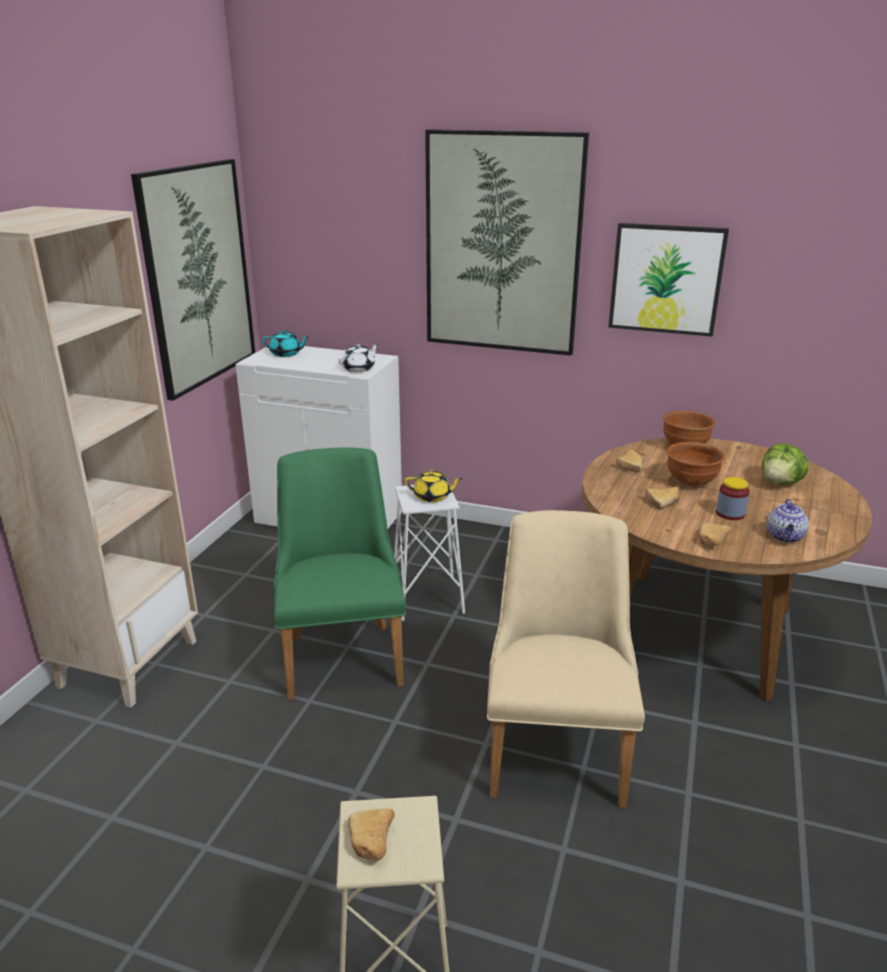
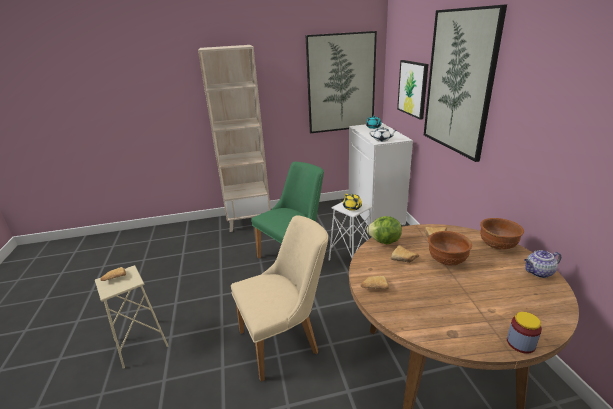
camera: 60 degrees right, 0 degrees up
picture [608,223,729,337] -> picture moved to [397,60,429,120]
jar [716,477,750,520] -> jar moved to [507,312,542,354]
lettuce [762,443,808,485] -> lettuce moved to [366,216,402,244]
teapot [767,499,809,543] -> teapot moved to [524,250,561,278]

